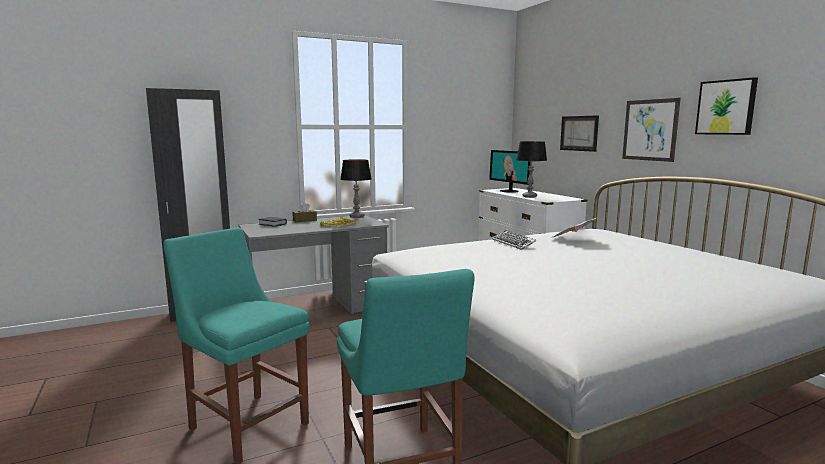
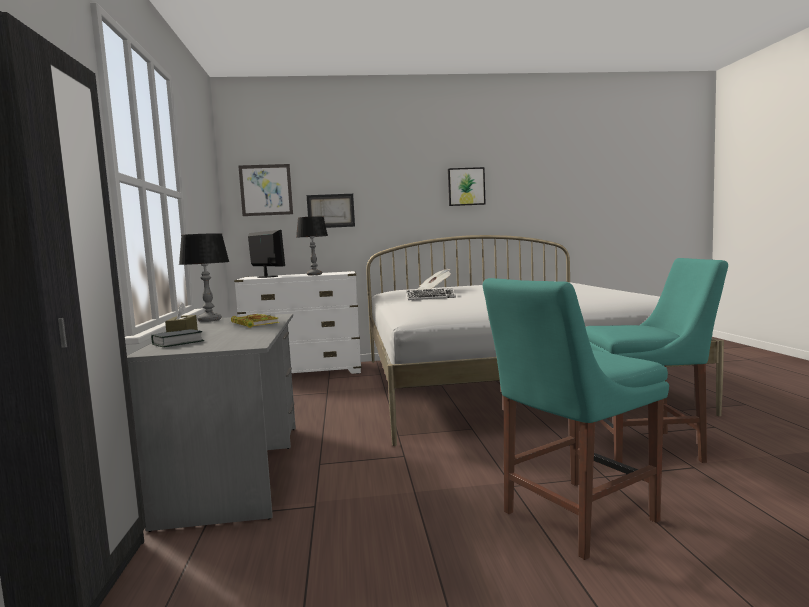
camera: 70 degrees left, 5 degrees down
monitor [489,150,531,193] -> monitor turned 120 degrees counterclockwise [248,230,285,278]
picture [622,98,681,162] -> picture moved to [239,164,293,216]

